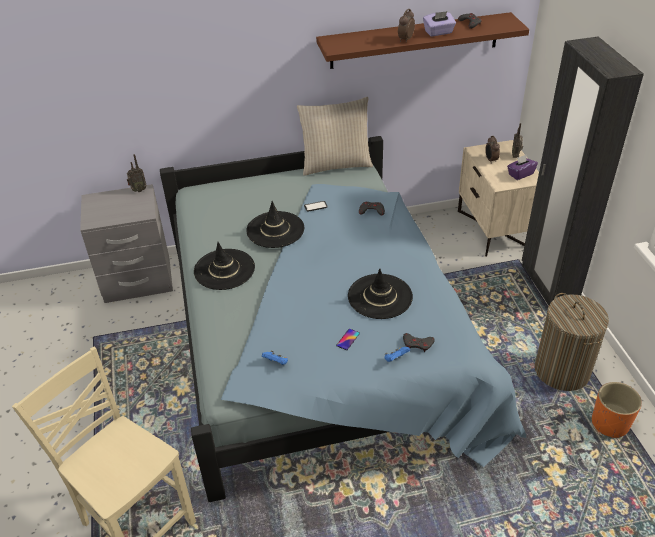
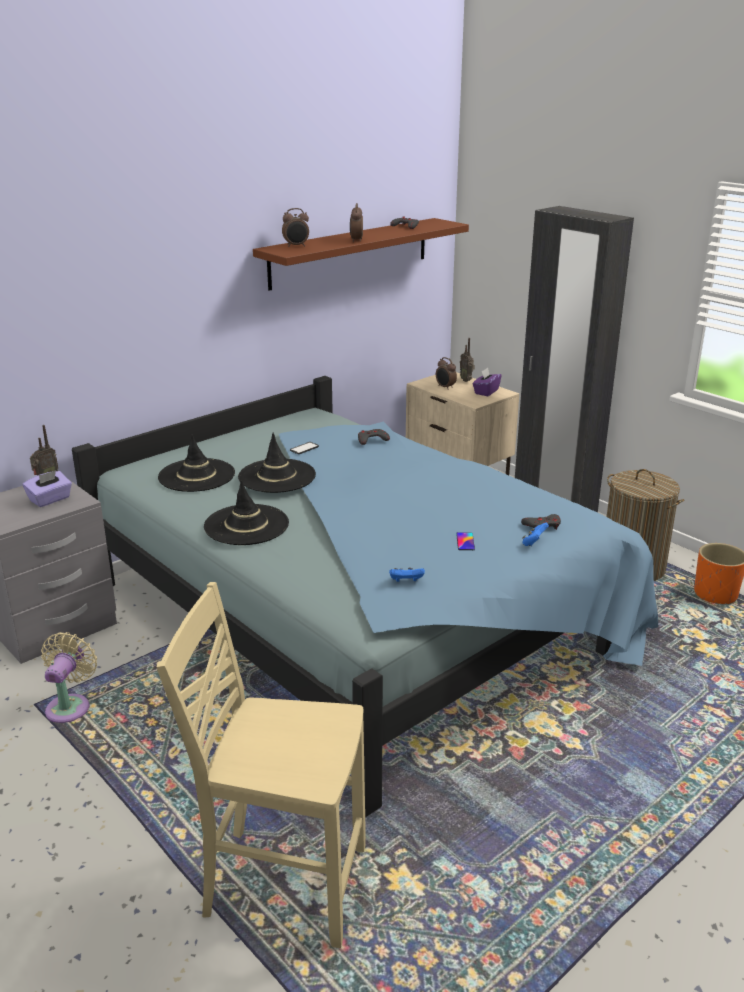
camera: 30 degrees left, 15 degrees down
beige pillow [297,97,373,176] -> none
black hat [348,269,413,319] -> black hat moved to [158,434,235,492]
purple tissue box [423,11,456,37] -> purple tissue box moved to [23,470,72,507]
none -> beige fan [41,632,97,723]
none -> alarm clock [282,208,309,247]

